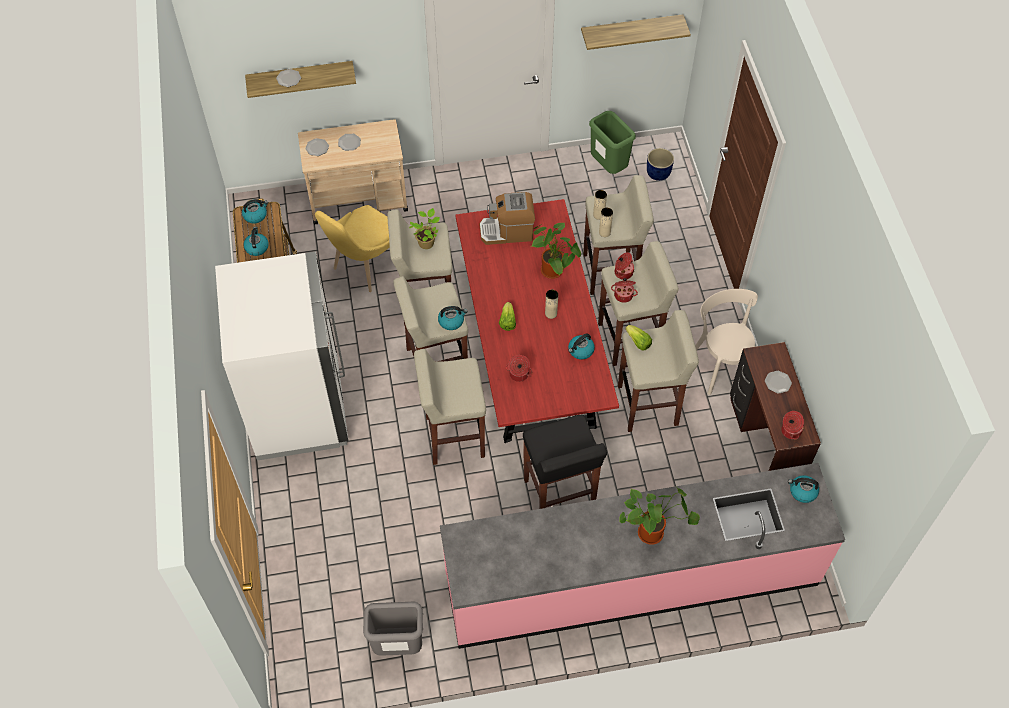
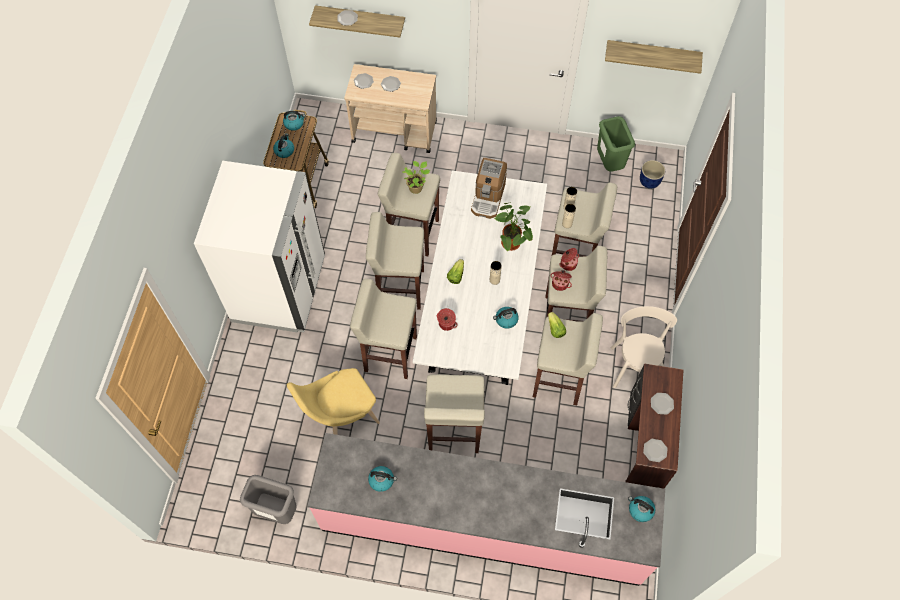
camera: 20 degrees right, 5 degrees up
yellow chair [315,205,390,292] -> yellow chair moved to [287,368,380,435]
kettle [438,306,468,330] -> kettle moved to [368,466,397,492]
red dining table [456,199,619,443] -> white dining table [413,170,547,385]
coffee machine [480,192,535,245] -> coffee machine turned 90 degrees counterclockwise [471,158,507,219]
black stool [523,415,607,509] -> beige stool [424,374,485,453]
potted plant [619,486,700,545] -> none
cooking pot [781,411,804,440] -> plate [643,439,668,462]

